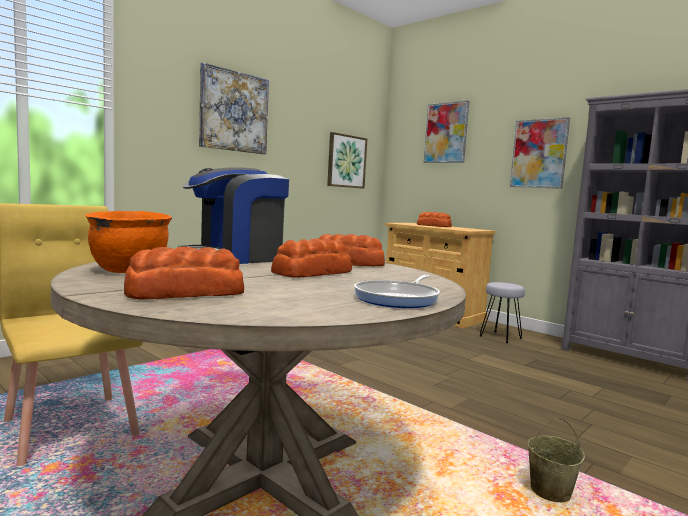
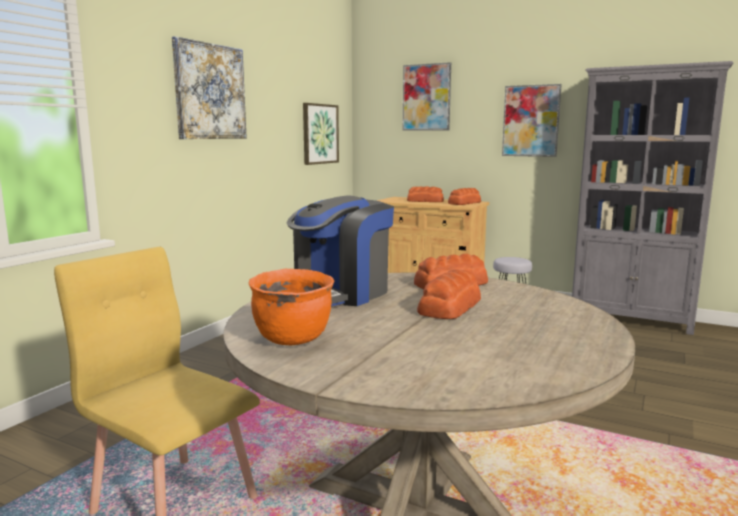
camera: 15 degrees left, 5 degrees up
bread [124,246,244,300] -> bread moved to [448,188,481,205]
frying pan [354,275,440,308] -> none
beige bucket [527,417,585,502] -> none

